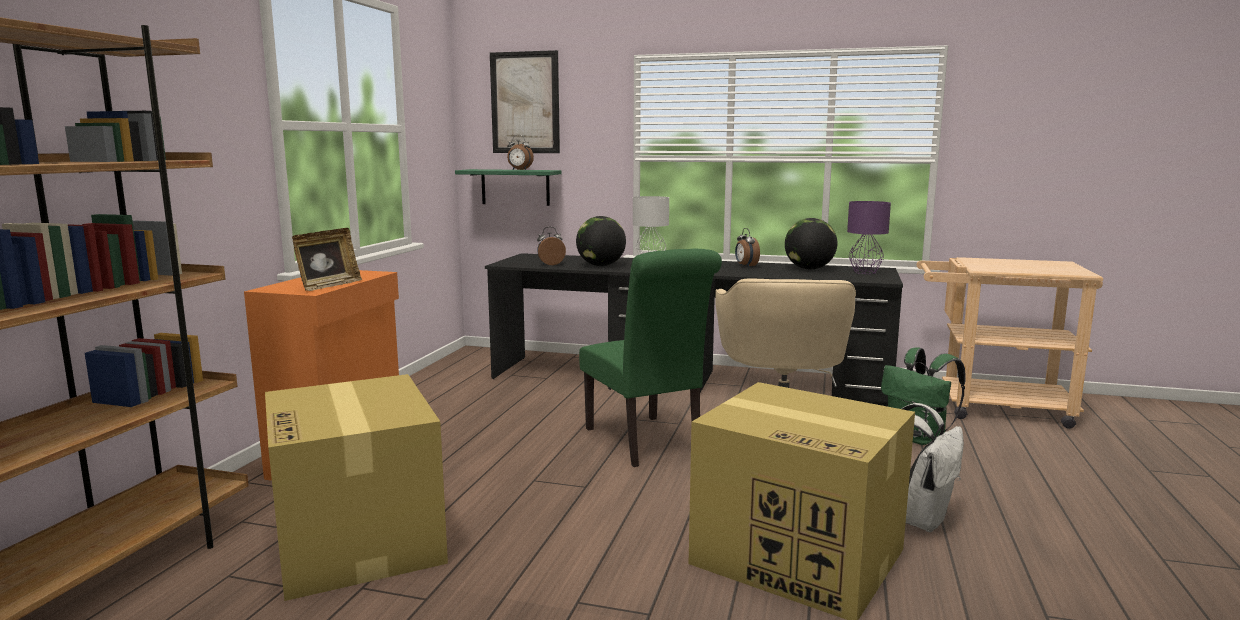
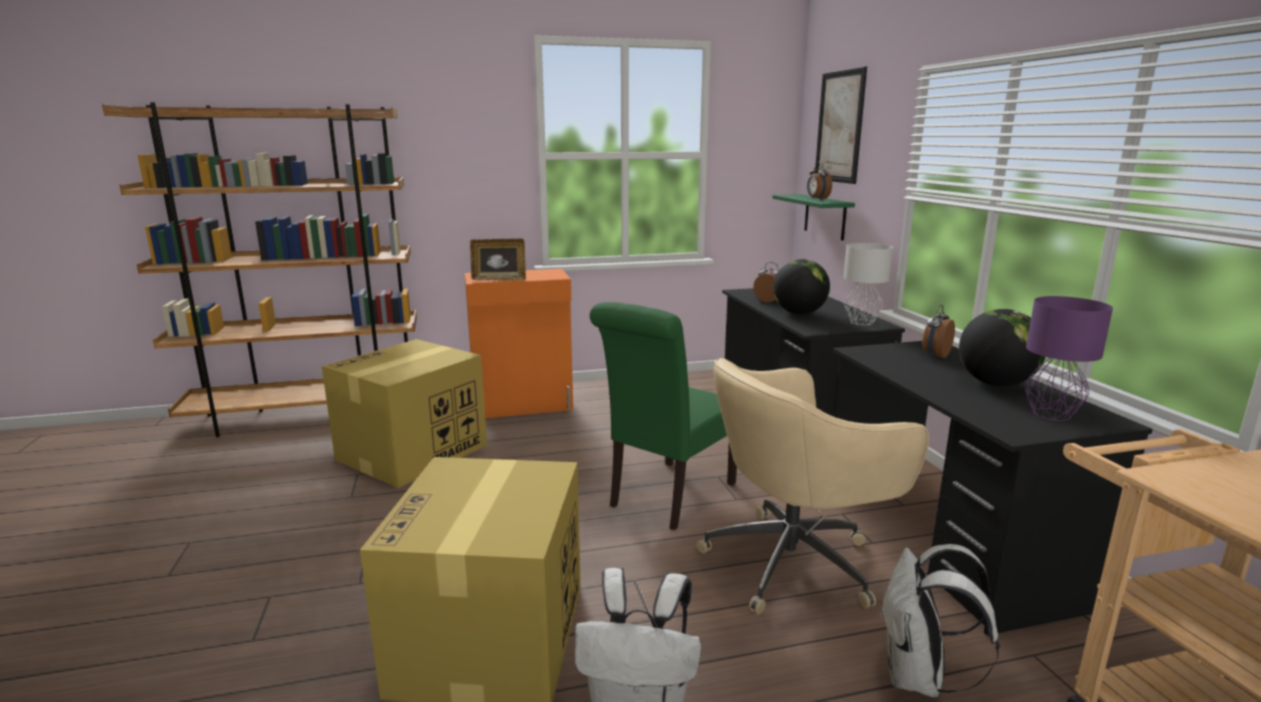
camera: 60 degrees right, 5 degrees up
green backpack [881,347,966,445] -> white backpack [880,544,1000,697]

